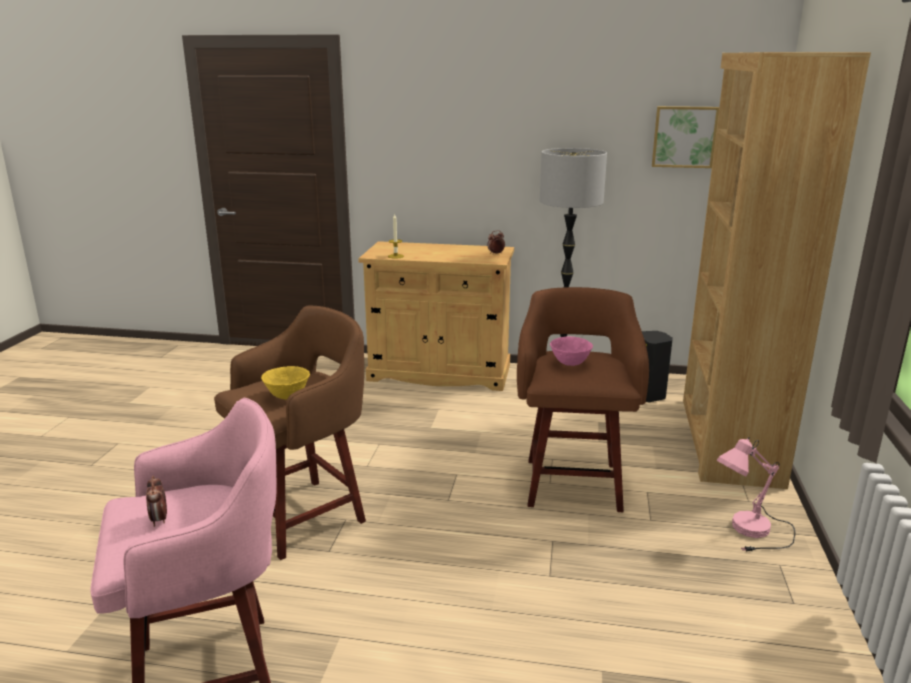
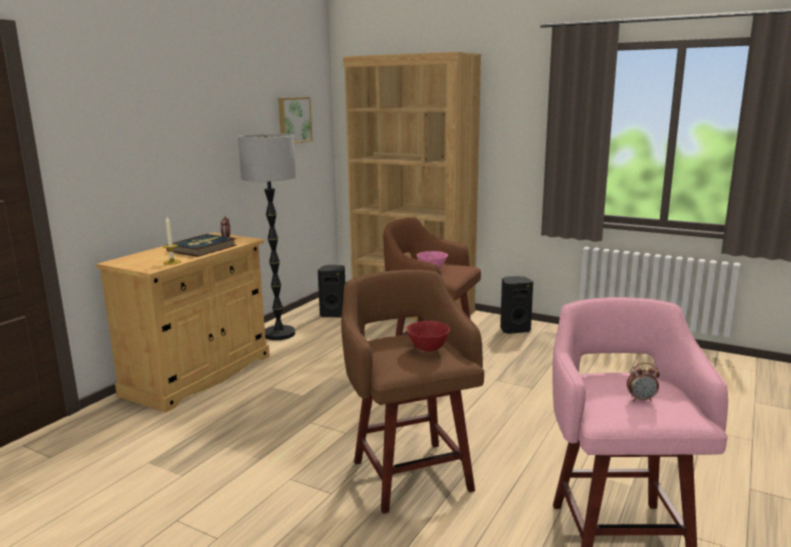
camera: 70 degrees left, 5 degrees down
yellow bowl [261,366,310,400] -> red bowl [406,321,450,351]
pink table lamp [716,437,795,552] -> black speaker [500,276,533,334]
none -> book [166,234,237,257]

